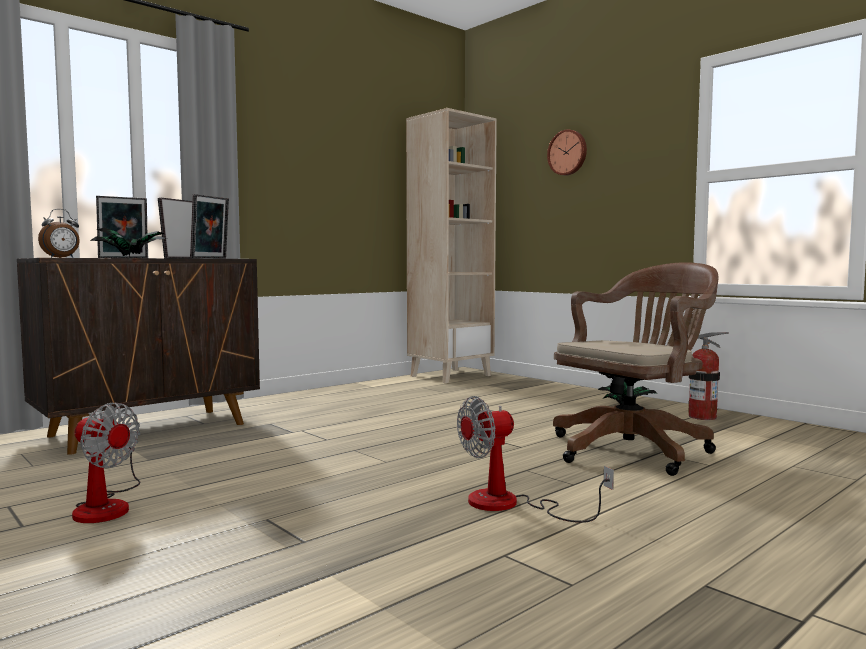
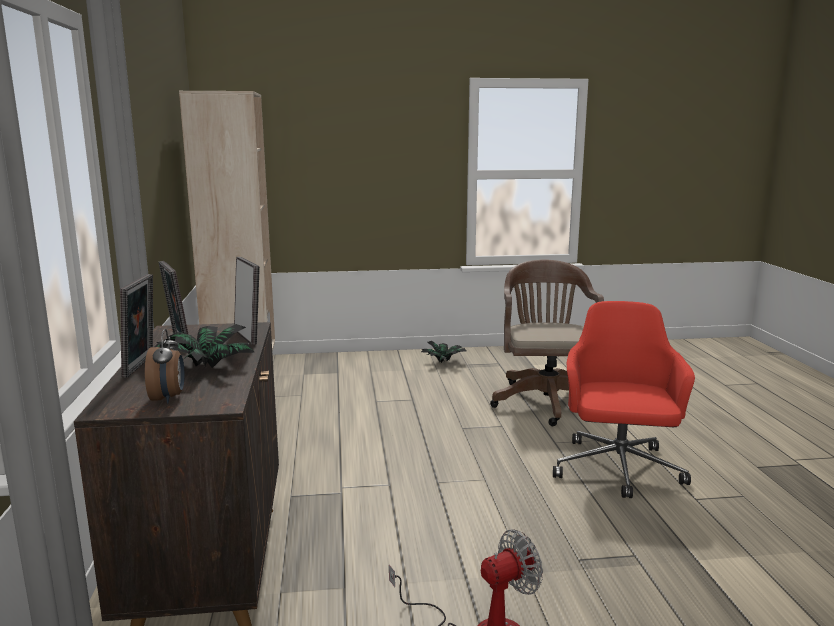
camera: 55 degrees left, 10 degrees up
fan [457,396,614,523] -> red office chair [553,301,695,498]
wall clock [547,129,587,176] -> none
fire extinguisher [688,332,729,420] -> none

